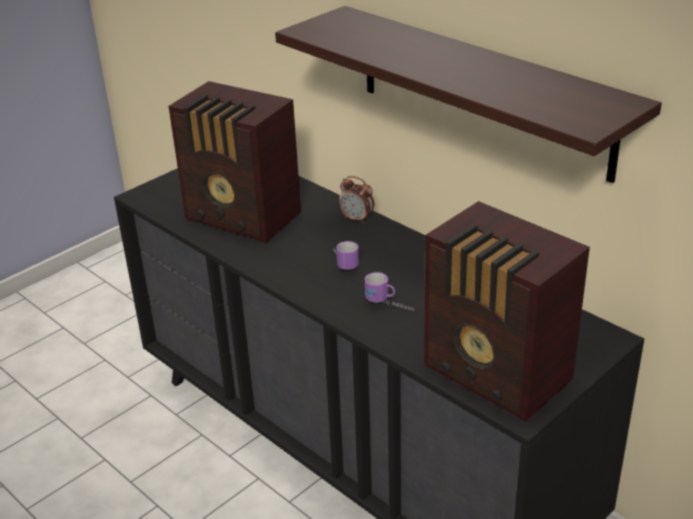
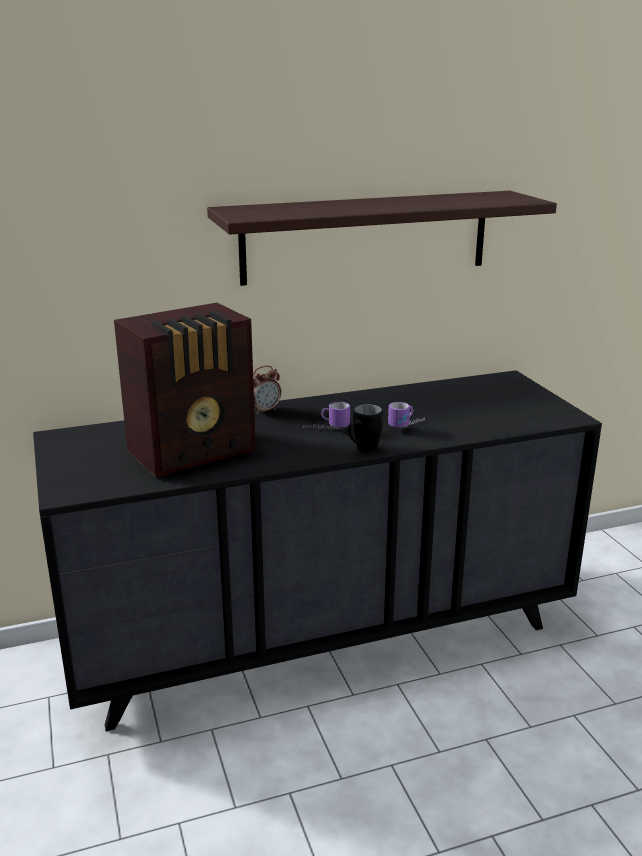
camera: 65 degrees left, 10 degrees down
radio [424,201,590,422] -> none
none -> black mug [348,404,383,452]

